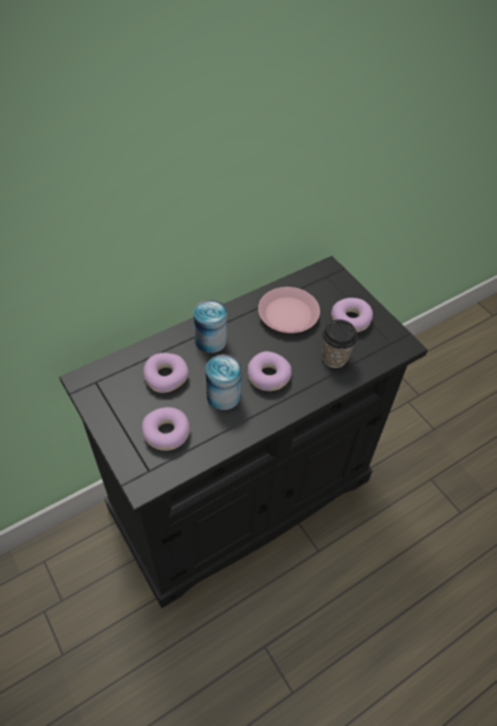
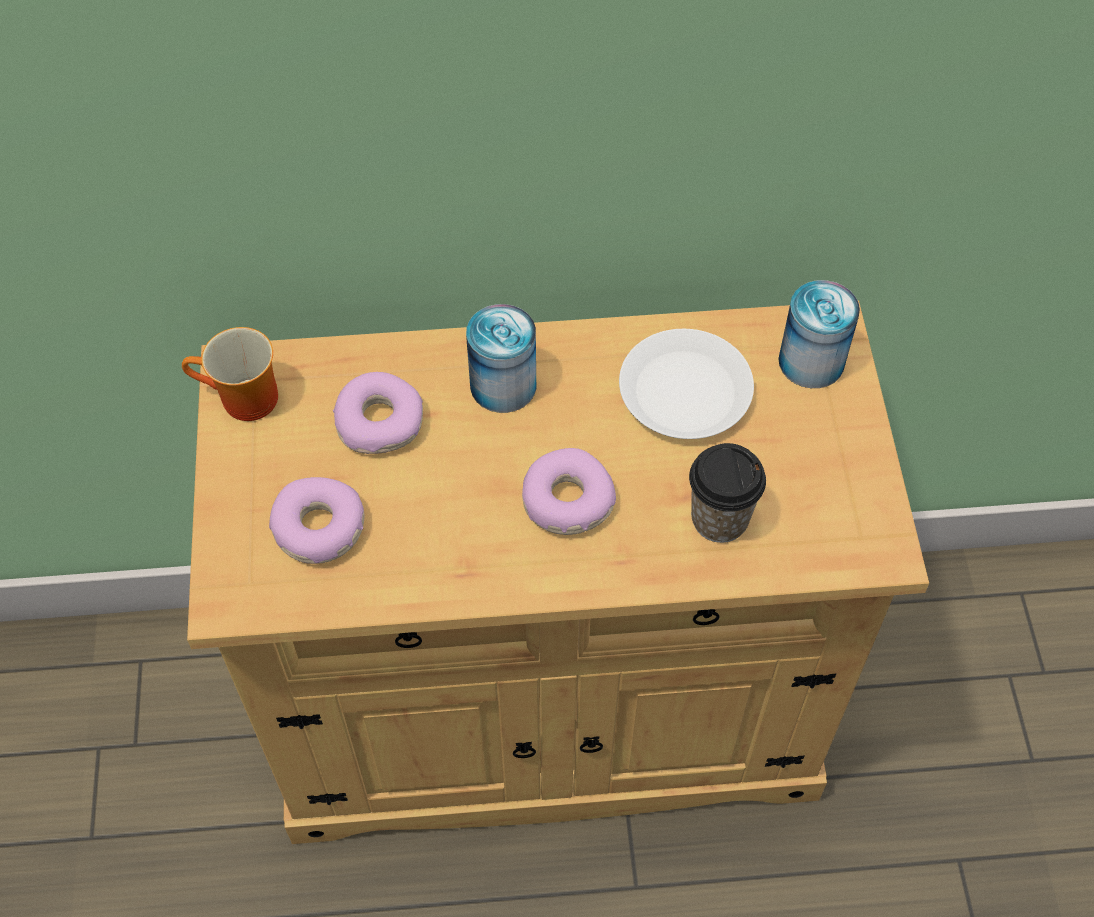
camera: 30 degrees right, 5 degrees up
black cabinet [59,256,428,608] -> beige cabinet [187,301,929,844]
can [206,355,242,410] -> can moved to [778,280,860,388]
pink plate [258,287,320,333] -> white plate [619,329,754,439]
donut [331,298,373,332] -> none
none -> mug [182,327,278,421]

